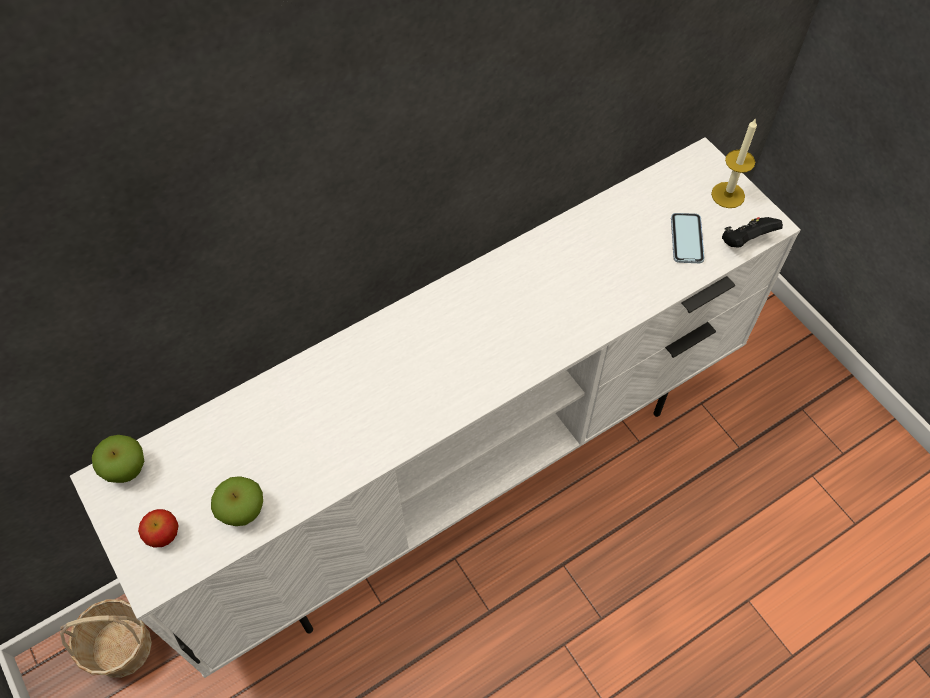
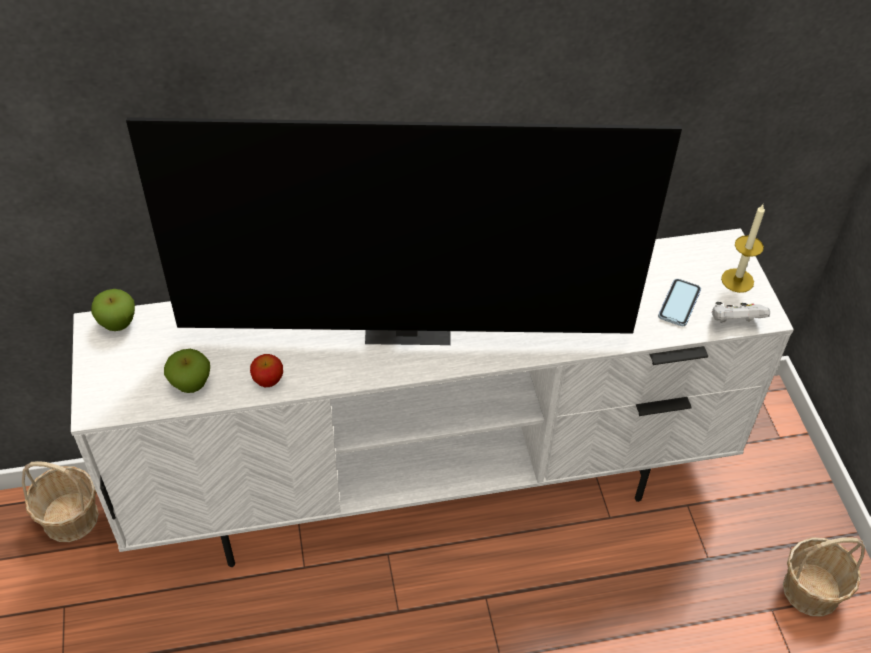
camera: 20 degrees right, 10 degrees down
apple [138,509,178,548] -> apple moved to [250,354,283,387]
black game controller [722,217,783,248] -> white game controller [712,302,770,323]
none -> television [126,117,682,345]
none -> basket [783,537,865,617]

